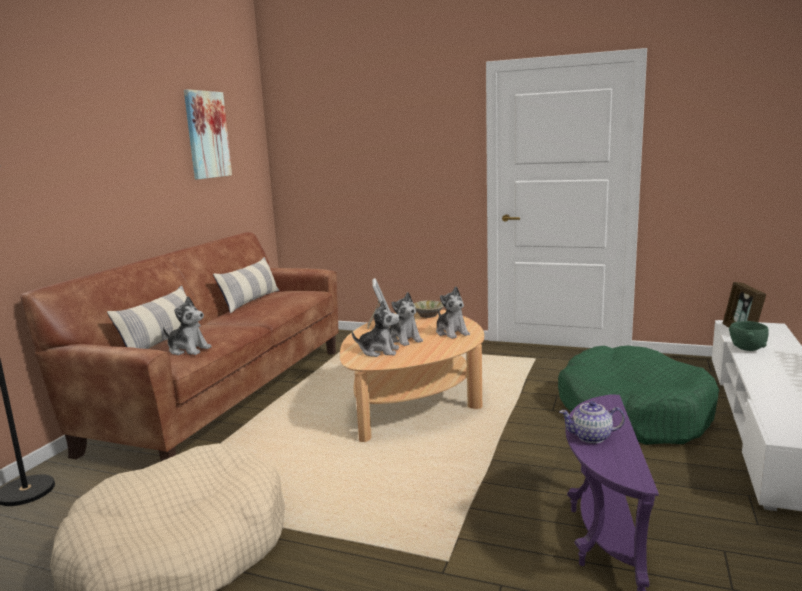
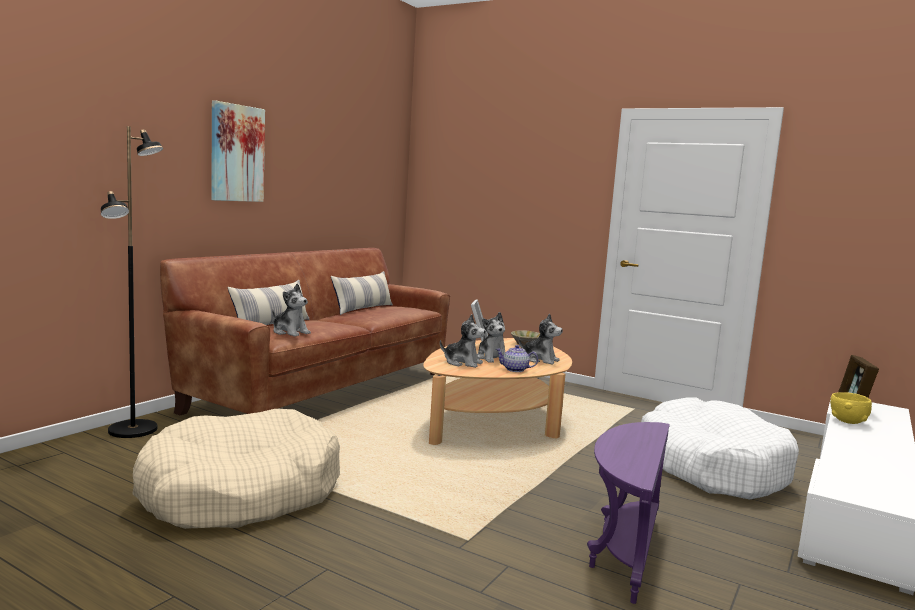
camera: 10 degrees right, 5 degrees down
picture [184,89,232,179] -> picture moved to [211,100,265,202]
plush toy [436,287,470,339] -> plush toy turned 45 degrees counterclockwise [519,314,563,364]
green dog bed [558,346,719,445] -> white dog bed [641,397,799,500]
teapot [559,401,625,443] -> teapot moved to [496,345,538,372]
green bowl [729,321,769,351] -> yellow bowl [830,392,872,424]

